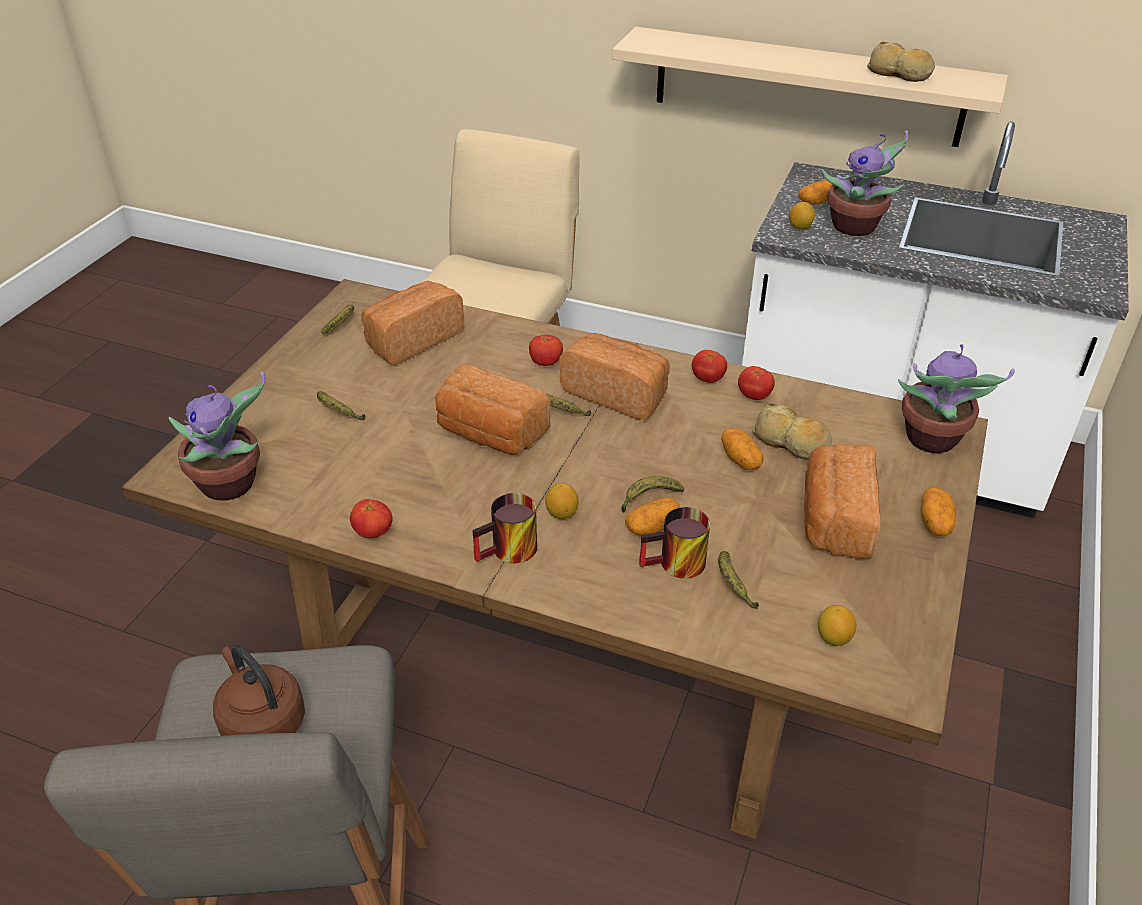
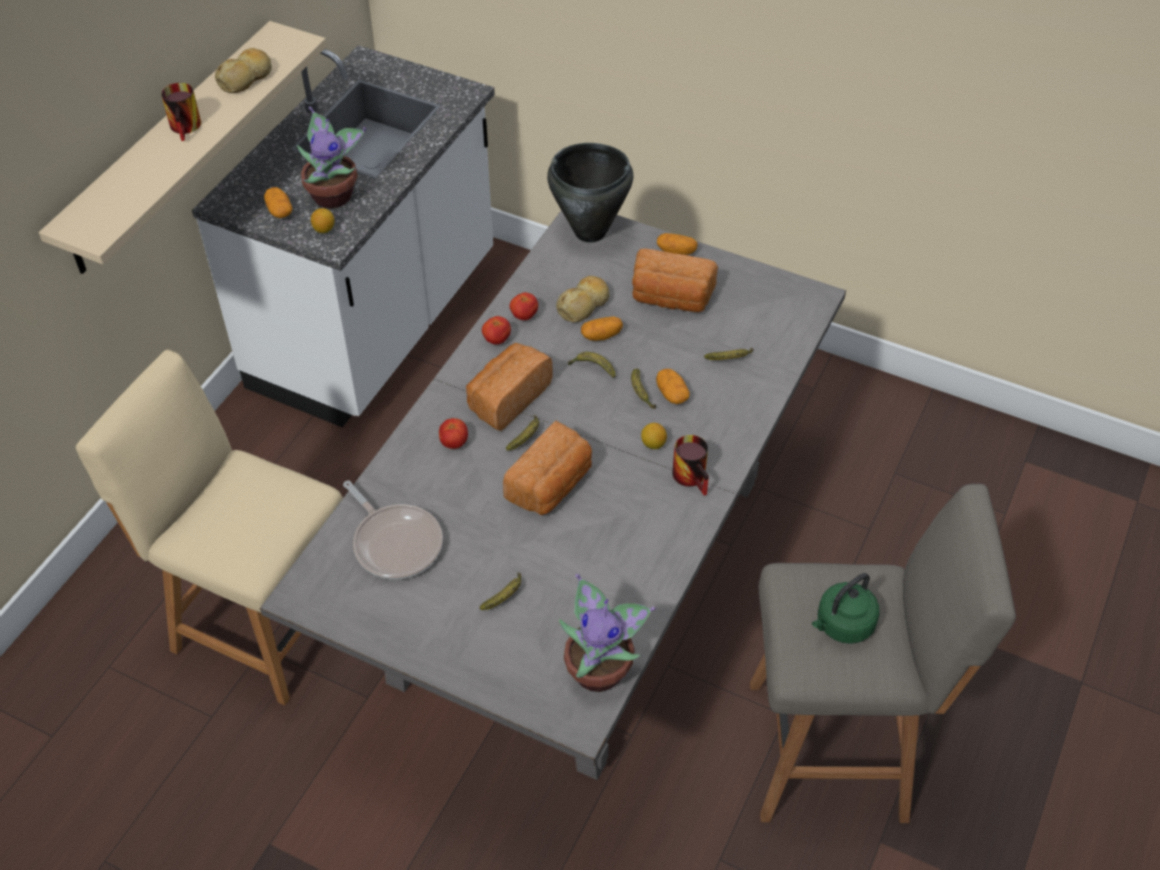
camera: 85 degrees left, 10 degrees up
brown dining table [121,279,988,839] -> grey dining table [260,210,846,780]
brown kettle [213,645,305,736] -> green kettle [812,573,879,644]
banana [321,304,354,334] -> banana moved to [568,352,615,378]
tomato [350,499,392,538] -> none
bread [361,281,464,365] -> frying pan [343,481,443,580]
mug [639,507,710,579] -> mug moved to [161,83,201,141]
lemon [818,605,857,646] -> none
potted plant [898,344,1015,453] -> black cooking pot [547,143,634,242]

